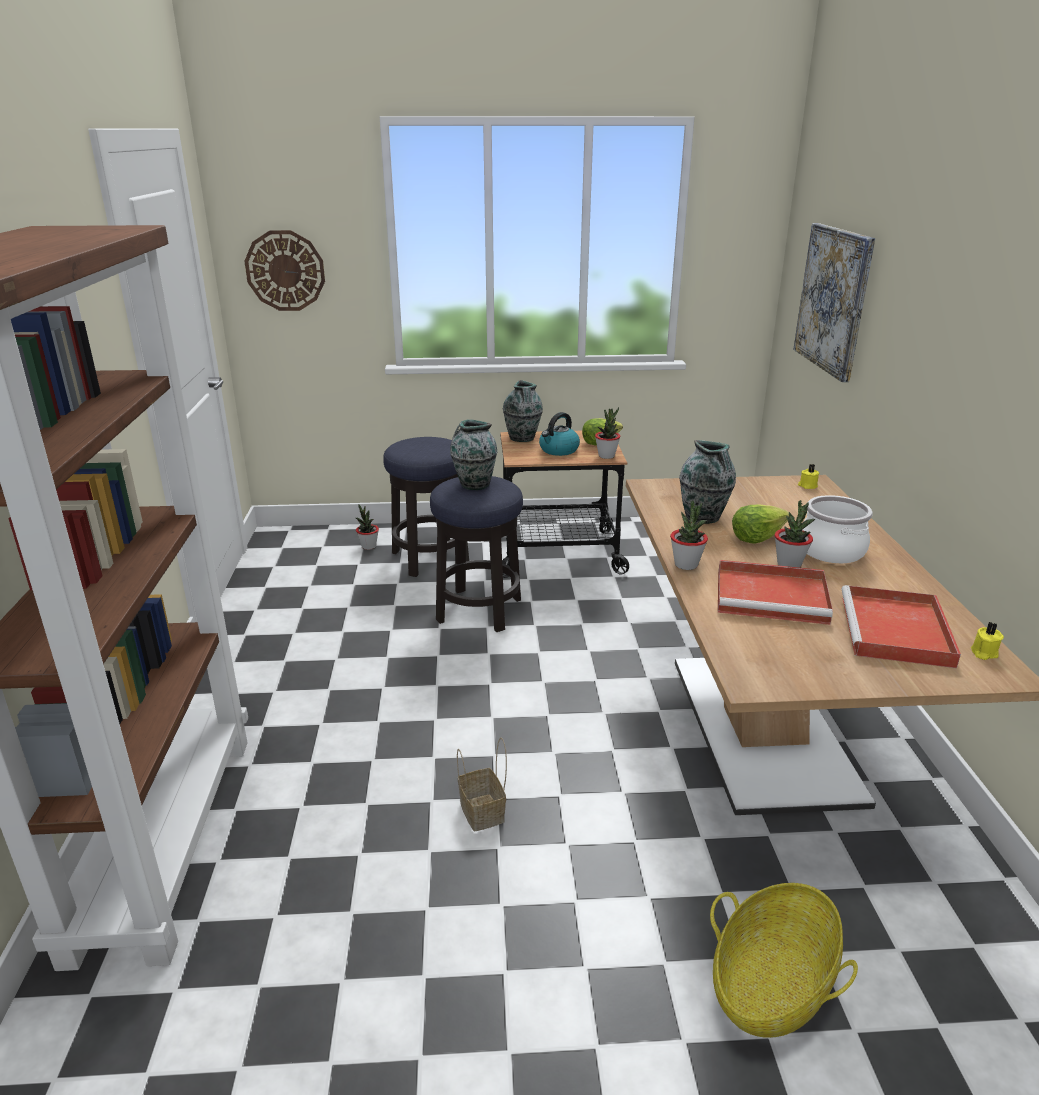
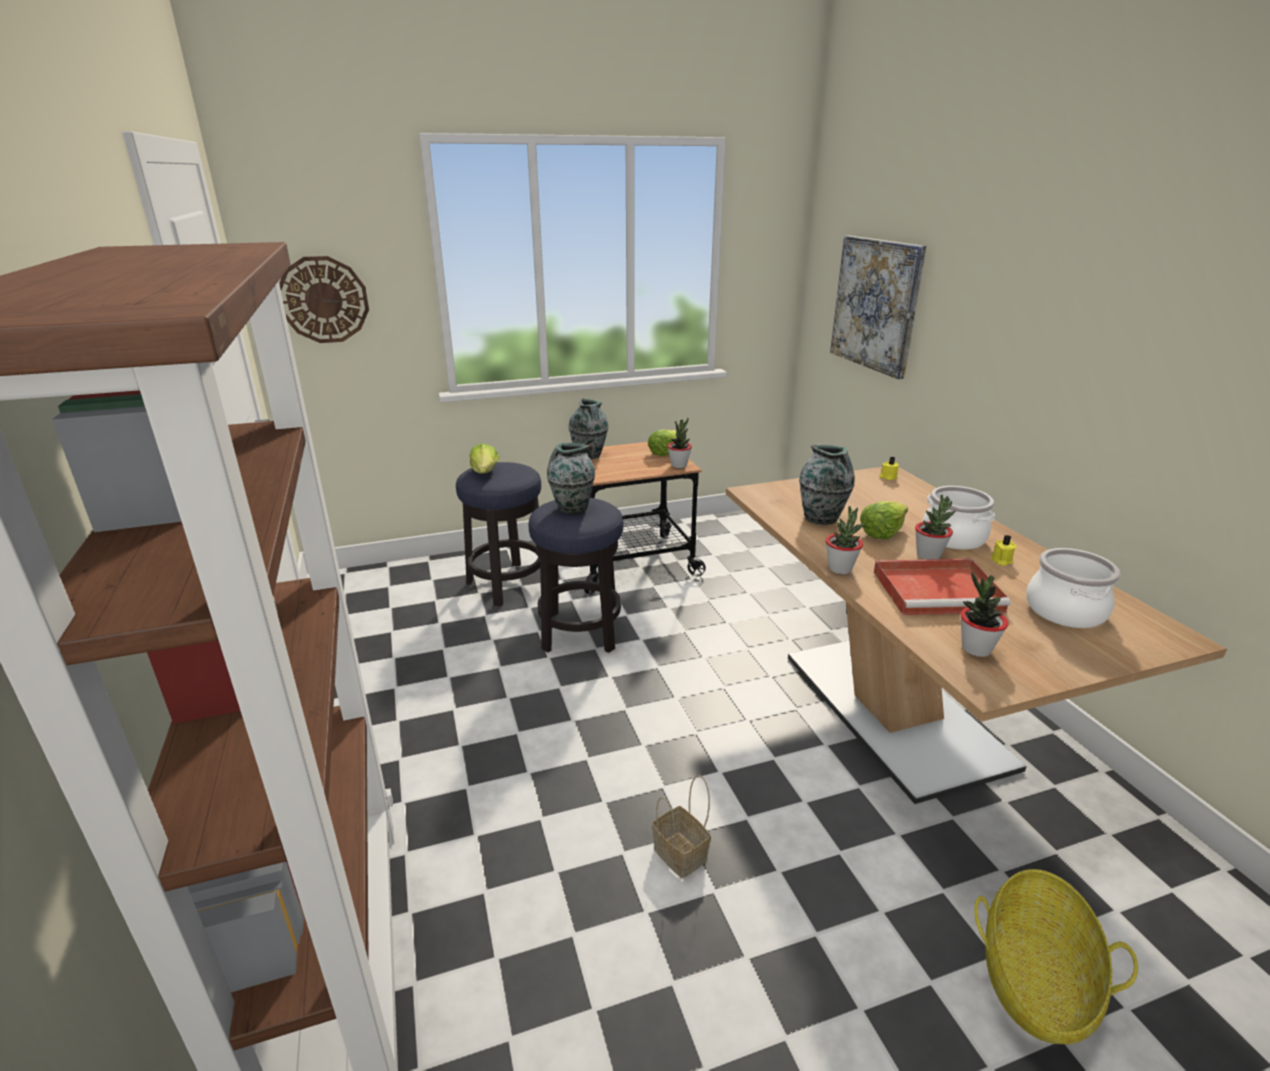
camera: 15 degrees left, 0 degrees up
potted plant [356,505,379,550] -> potted plant moved to [961,572,1009,657]
kettle [539,412,580,456] -> none
red tray [841,585,961,668] -> cooking pot [1026,548,1121,628]
yellow candle [971,622,1004,660] -> yellow candle moved to [990,535,1017,566]
none -> lettuce [470,443,499,474]

